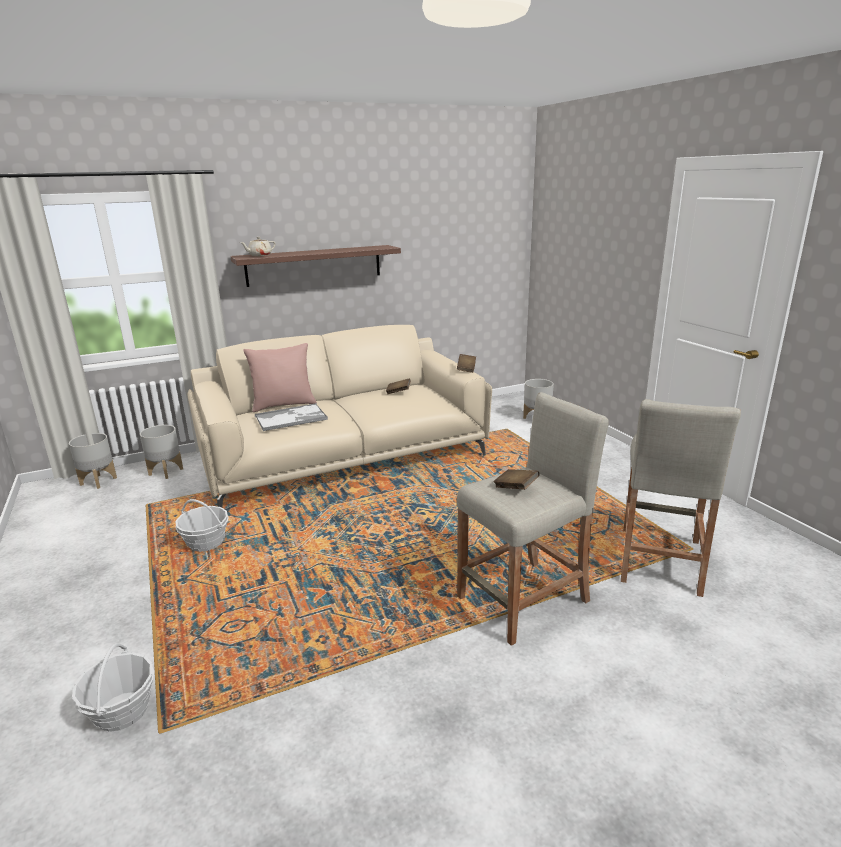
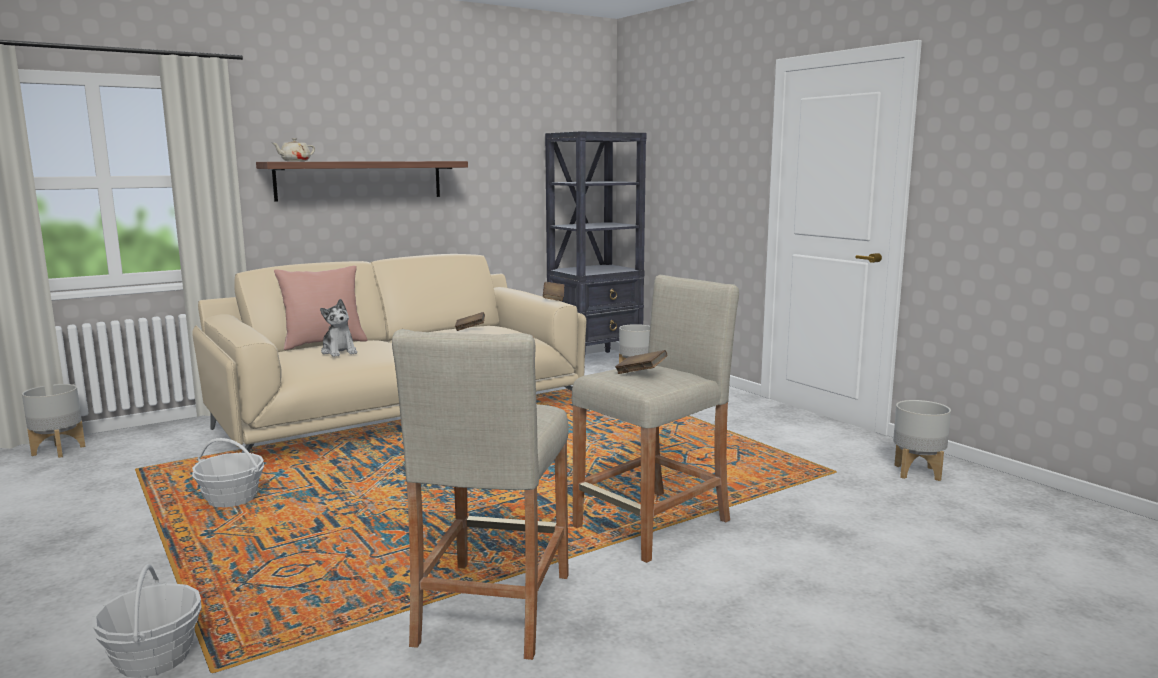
camera: 10 degrees left, 10 degrees down
grey planter [140,425,183,479] -> grey planter moved to [893,400,951,481]
tray [255,403,328,431] -> plush toy [320,299,357,357]
beige stool [621,399,741,597] -> beige stool moved to [392,329,569,660]
none -> black bookcase [545,131,646,368]

